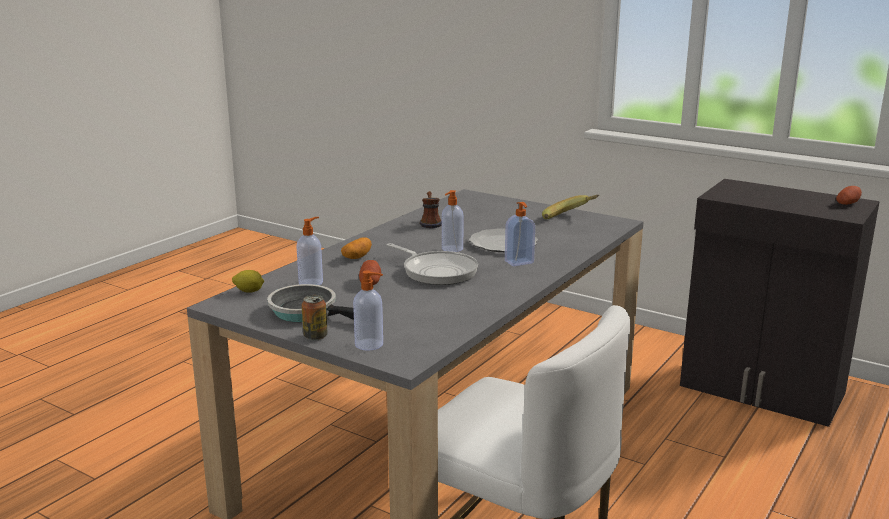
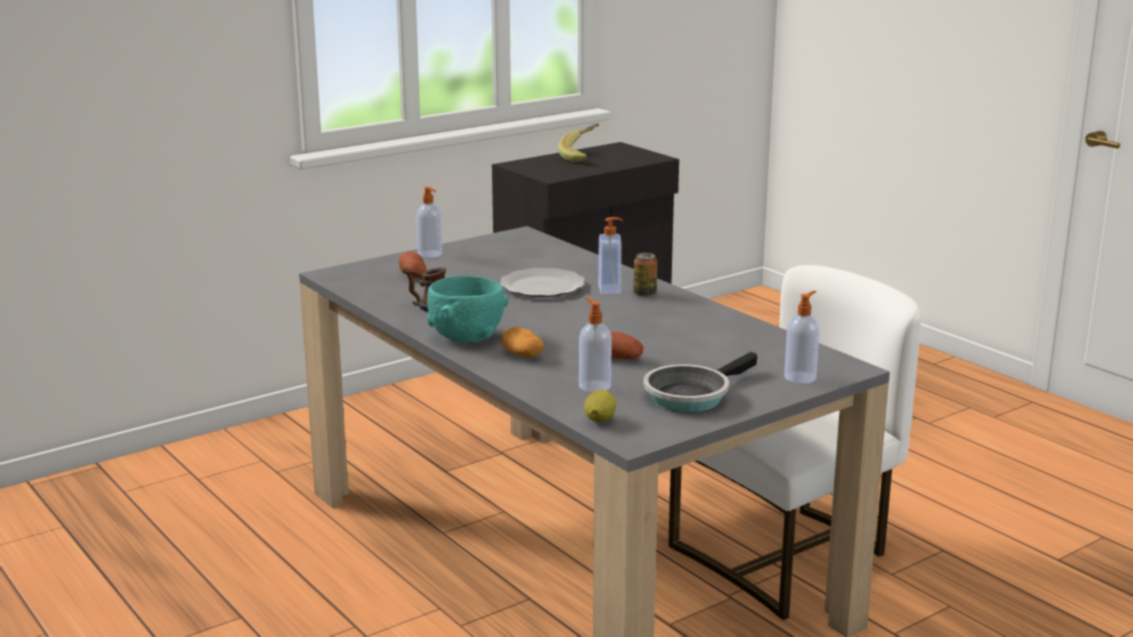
camera: 70 degrees left, 0 degrees up
can [301,295,328,341] -> can moved to [633,253,657,297]
frying pan [387,243,478,285] -> none
soap dispenser [442,190,464,252] -> soap dispenser moved to [416,187,442,258]
banana [542,195,599,219] -> banana moved to [558,123,599,162]
potato [836,186,862,205] -> potato moved to [399,252,427,278]
none -> turquoise bowl [427,276,509,343]

